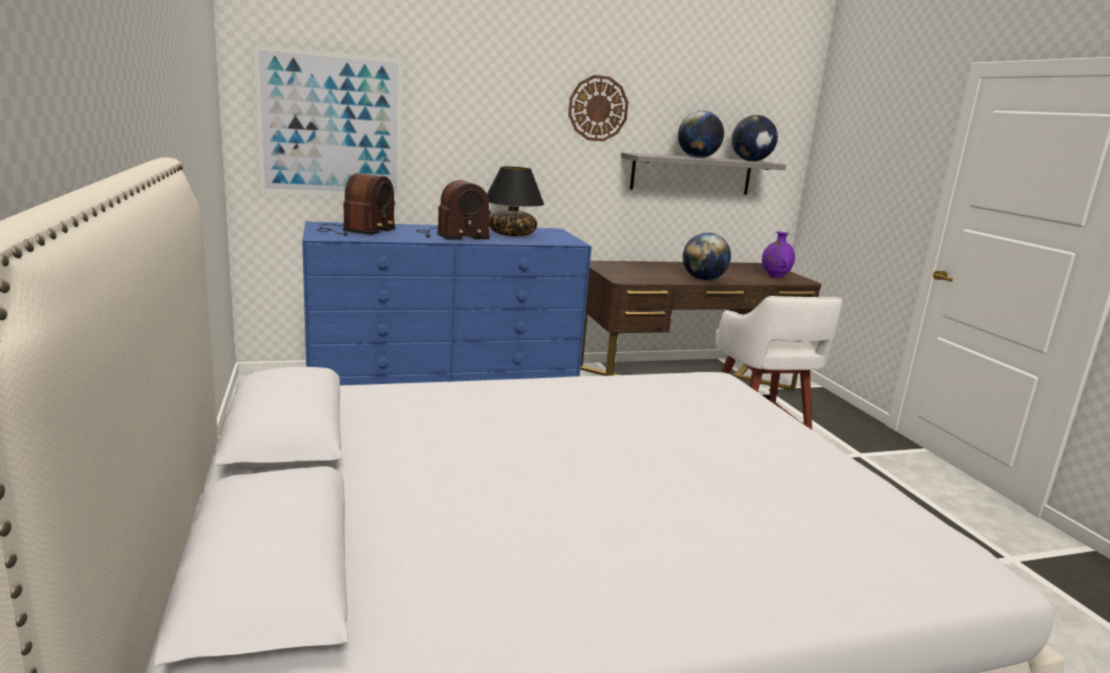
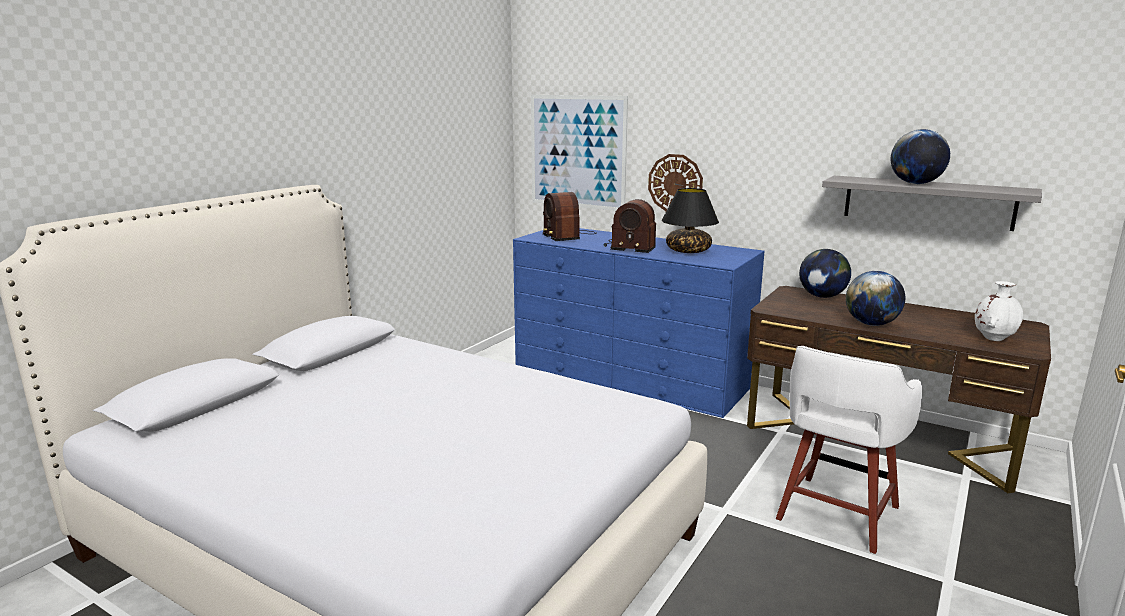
camera: 50 degrees right, 0 degrees up
radio [316,173,396,236] -> radio turned 90 degrees clockwise [542,192,597,241]
wall clock [568,75,629,141] -> wall clock moved to [648,154,703,211]
globe [732,115,778,161] -> globe moved to [799,249,851,298]
purple vase [762,231,795,278] -> white vase [975,281,1023,341]

